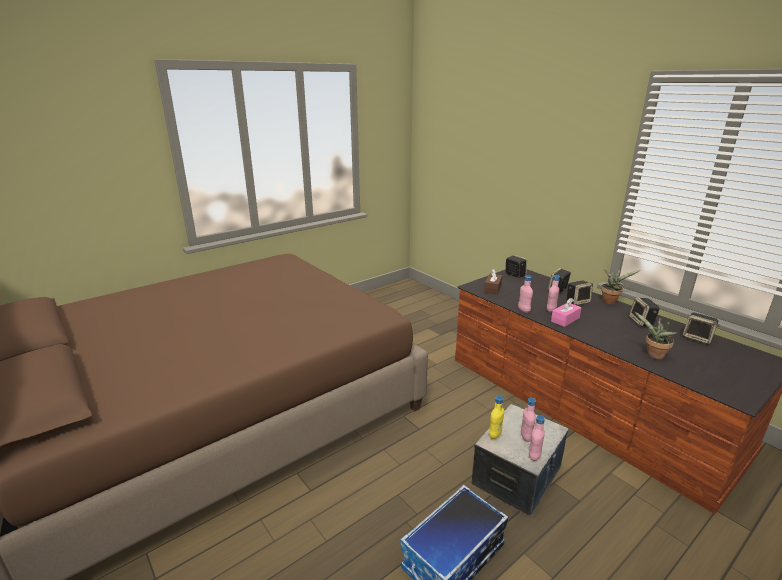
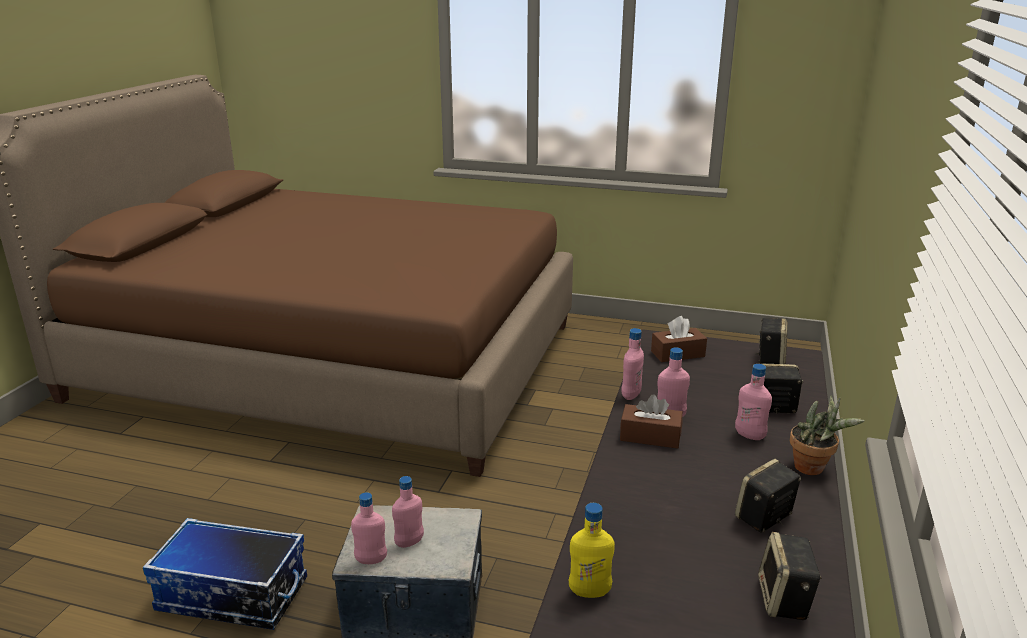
camera: 55 degrees right, 0 degrees up
yellow bottle [489,396,504,439] -> yellow bottle moved to [569,503,615,598]
pink tissue box [551,298,581,327] -> brown tissue box [620,394,683,449]
speaker [567,281,593,306] -> pink bottle [735,364,772,440]
potted plant [635,312,676,359] -> none

